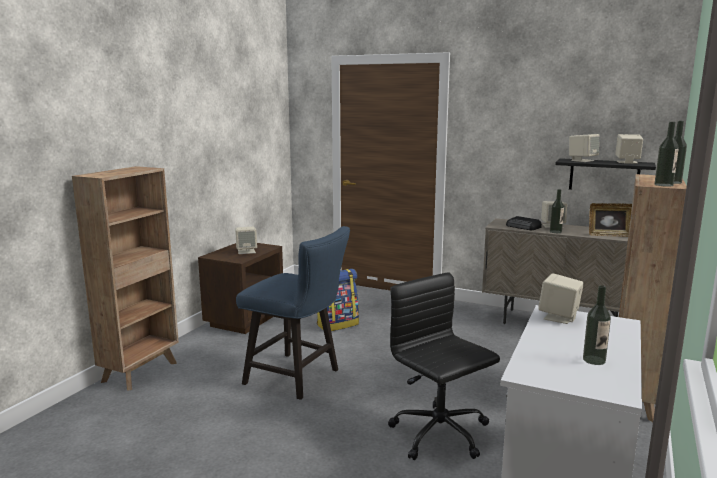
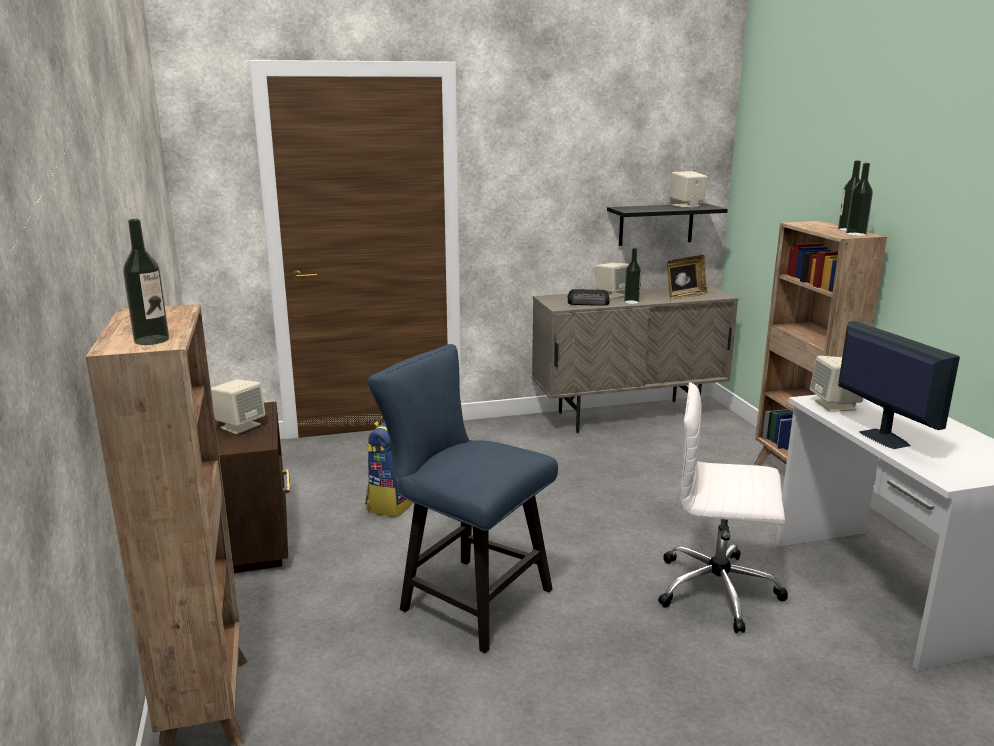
camera: 40 degrees left, 5 degrees up
blue chair [236,226,350,400] -> blue chair turned 135 degrees counterclockwise [368,344,558,653]
black office chair [388,273,500,460] -> white office chair [658,382,788,633]
beige speaker [569,134,599,162] -> none
bottle [583,285,611,365] -> bottle moved to [123,219,169,345]
none -> monitor [838,321,960,449]

